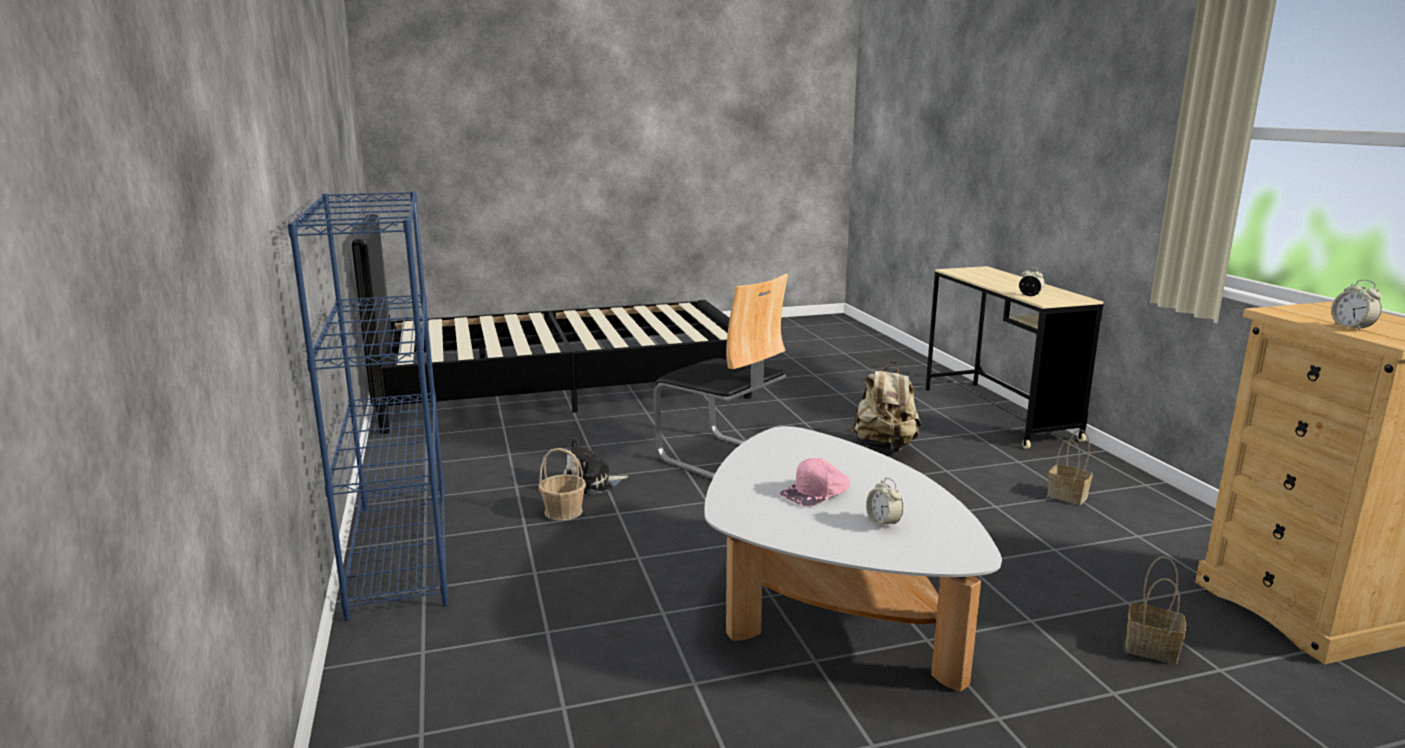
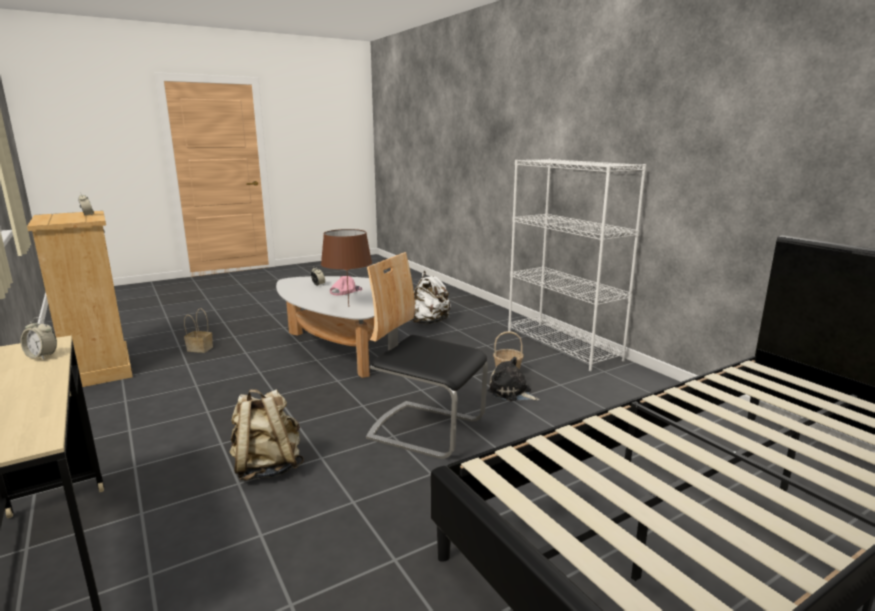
camera: 165 degrees right, 0 degrees up
blue bookcase [287,191,448,621] -> white bookcase [508,159,647,371]
plush toy [564,438,628,495] -> plush toy turned 105 degrees counterclockwise [488,357,539,401]
basket [1047,430,1093,505] -> none
none -> brown table lamp [321,229,372,306]
none -> white backpack [411,271,451,324]

